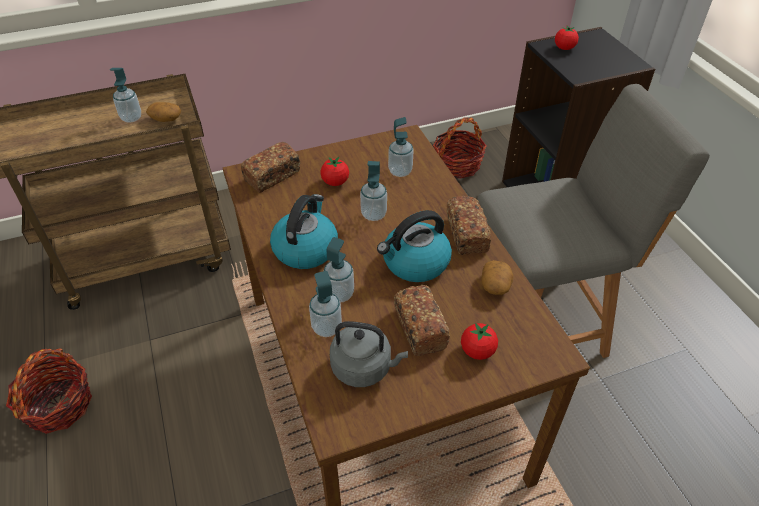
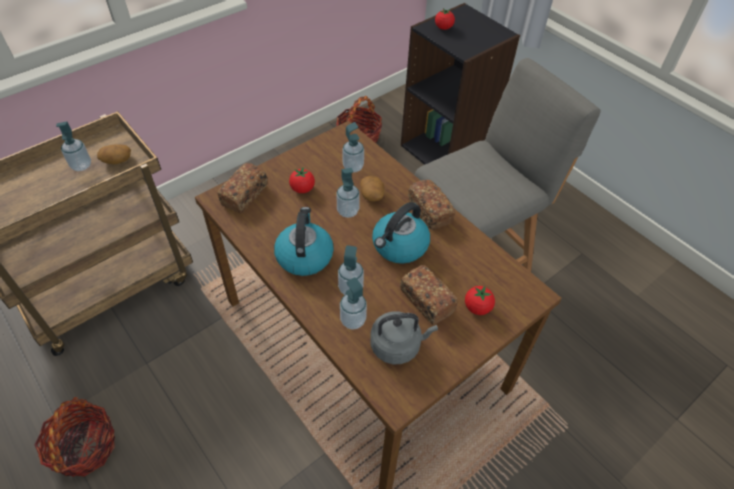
camera: 20 degrees left, 5 degrees up
potato [481,260,513,295] -> potato moved to [360,176,385,201]

